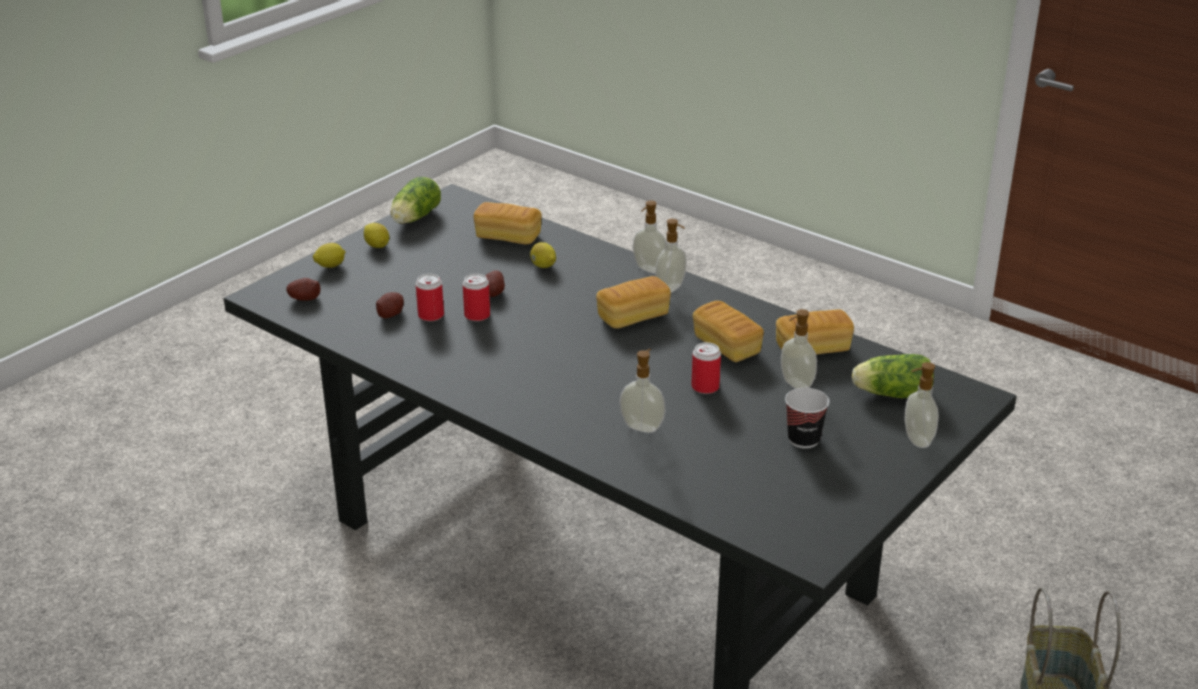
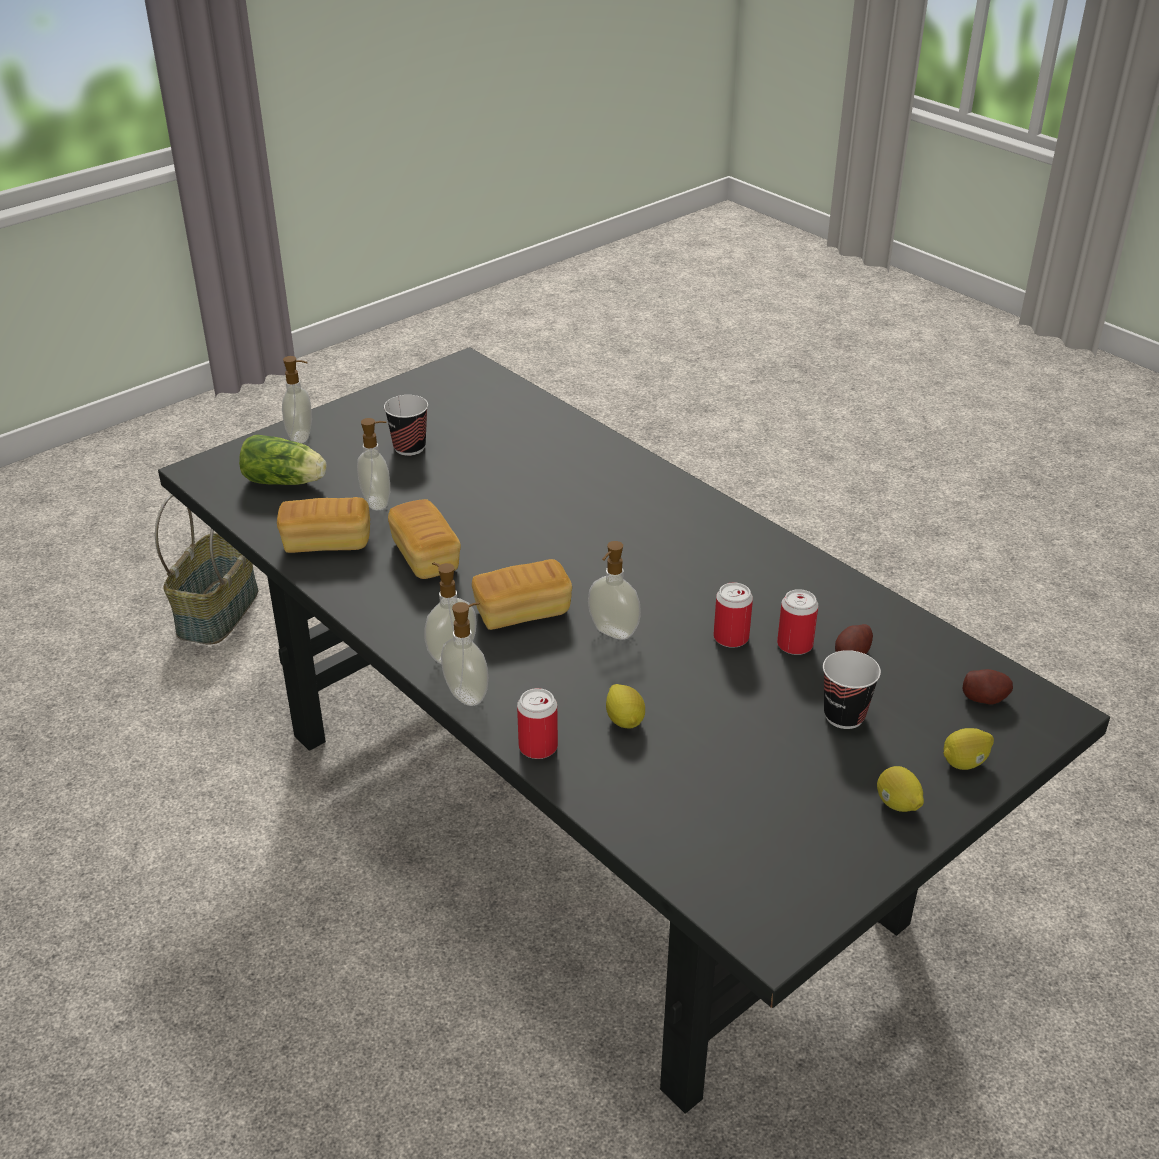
camera: 170 degrees left, 5 degrees up
lettuce [391,177,441,224] -> none
bread [473,202,542,244] -> none
potato [486,270,505,297] -> none
soap dispenser [620,349,666,433] -> soap dispenser moved to [588,541,641,640]
can [691,342,721,394] -> can moved to [517,688,558,759]
none -> cup [823,650,881,729]

